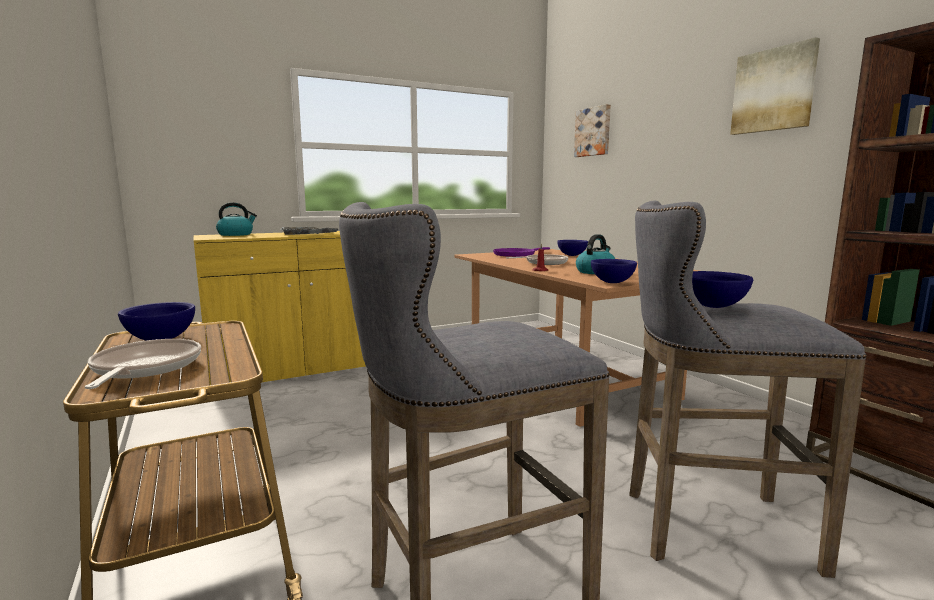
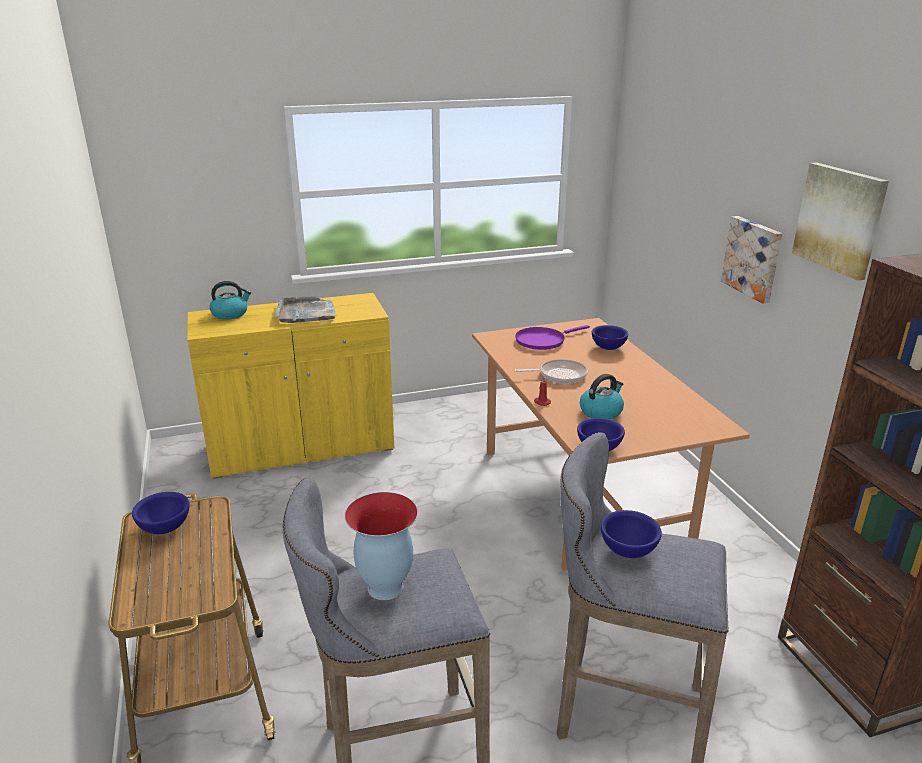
camera: 10 degrees right, 15 degrees up
frying pan [85,339,201,389] -> none
picture [574,104,611,157] -> picture moved to [721,216,783,303]
none -> vase [345,492,418,600]

